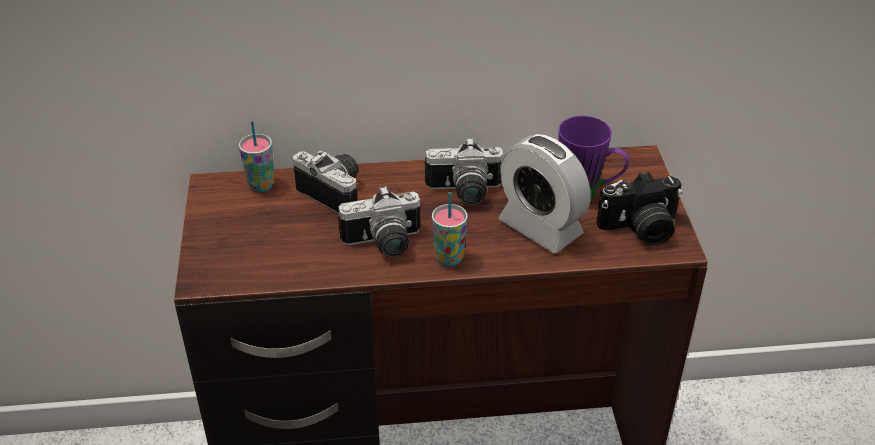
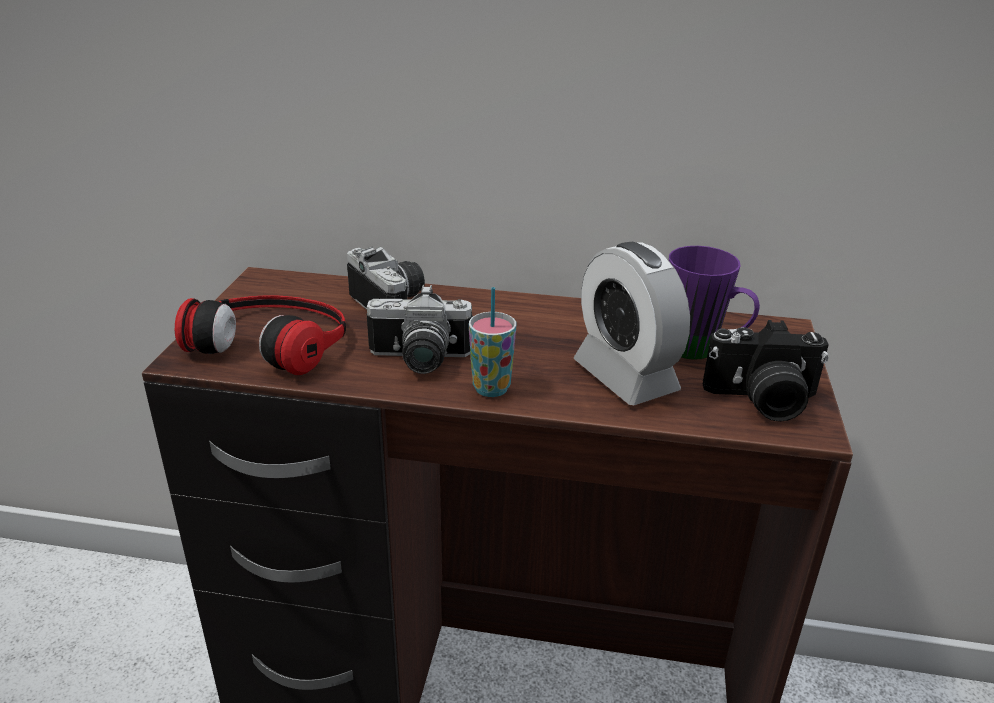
camera: 15 degrees right, 10 degrees down
cup [239,121,274,192] -> none
camera [425,138,503,205] -> none
none -> headphones [175,296,346,375]

